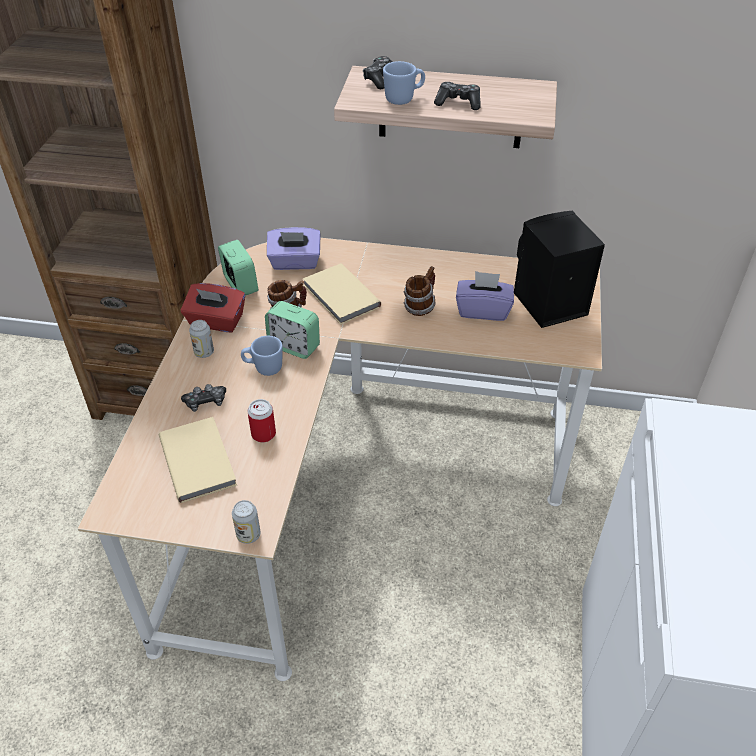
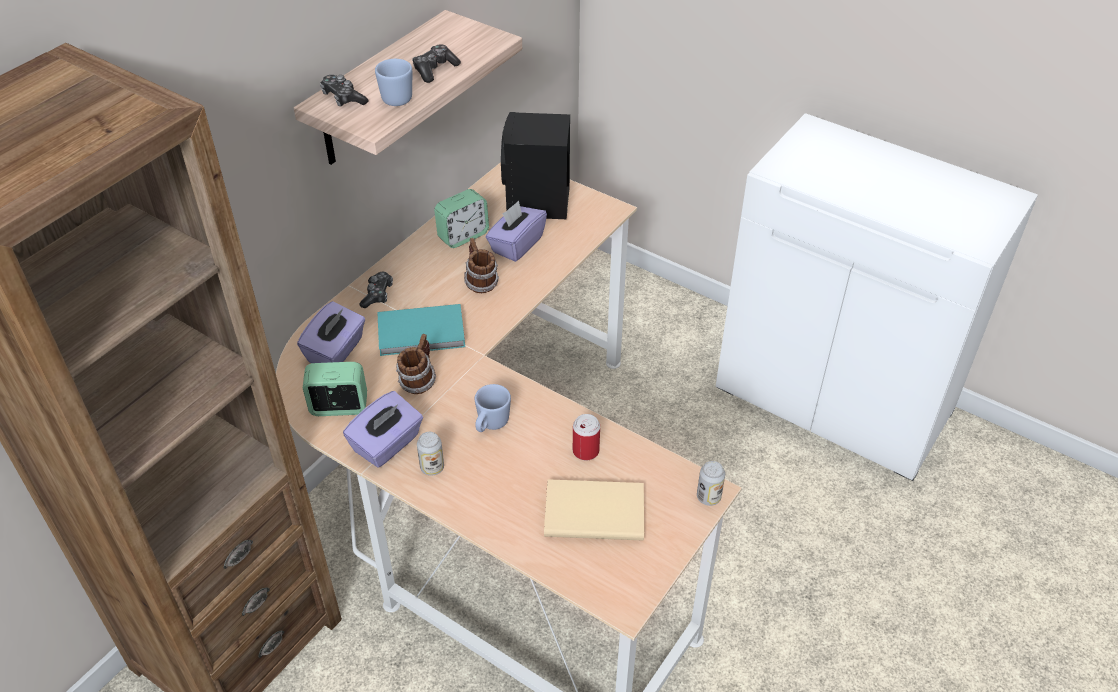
camera: 65 degrees left, 0 degrees up
red tissue box [181,283,245,332] -> purple tissue box [343,391,423,468]
game controller [181,384,226,412] -> game controller moved to [360,272,393,308]
alarm clock [265,301,320,359] -> alarm clock moved to [434,189,489,248]
beige book [303,263,381,325] -> turquoise book [377,304,465,356]

